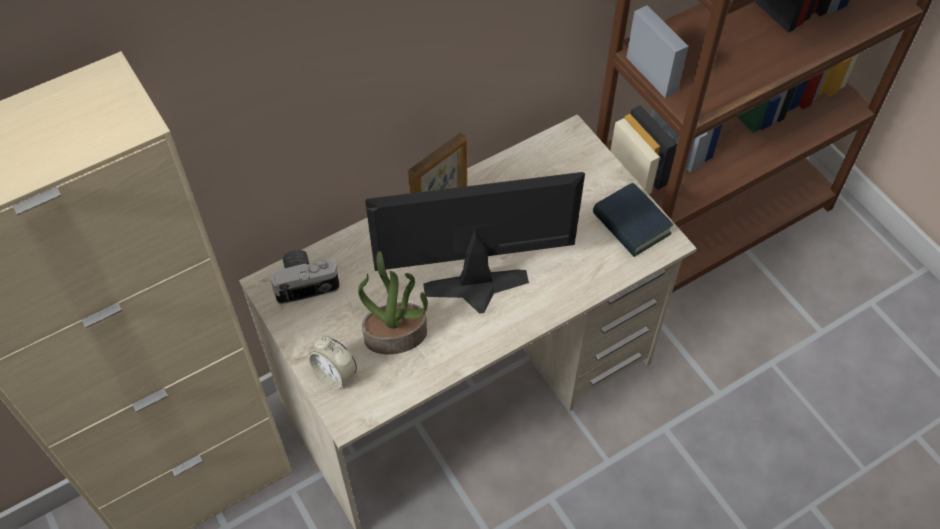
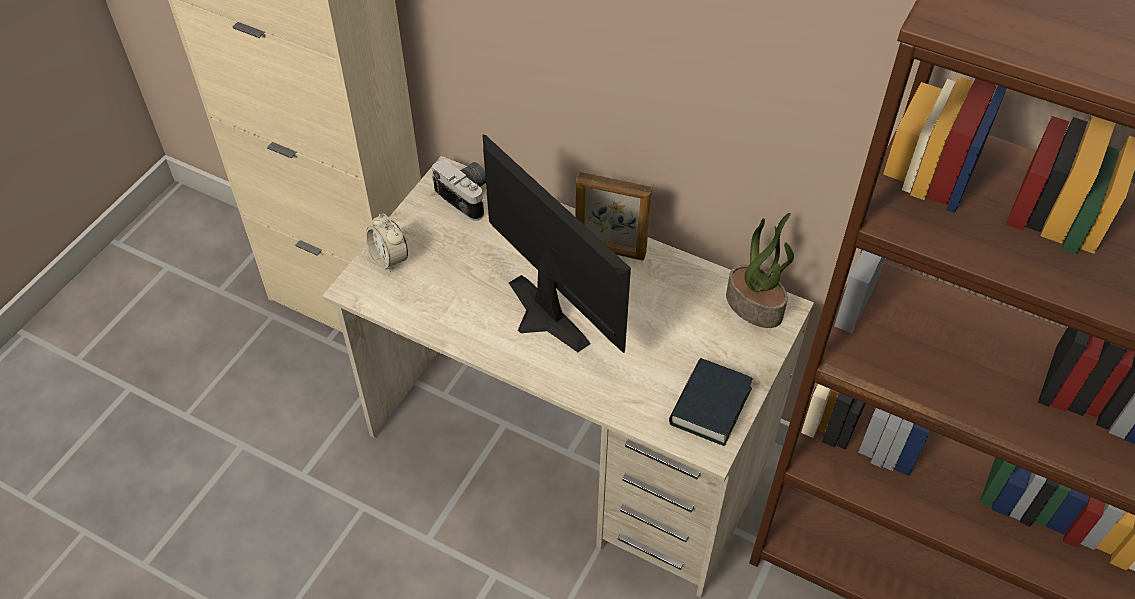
camera: 60 degrees right, 5 degrees down
alarm clock [308,336,357,389] -> alarm clock turned 45 degrees counterclockwise [366,213,408,273]
potted plant [358,251,428,354] -> potted plant moved to [726,213,794,328]

